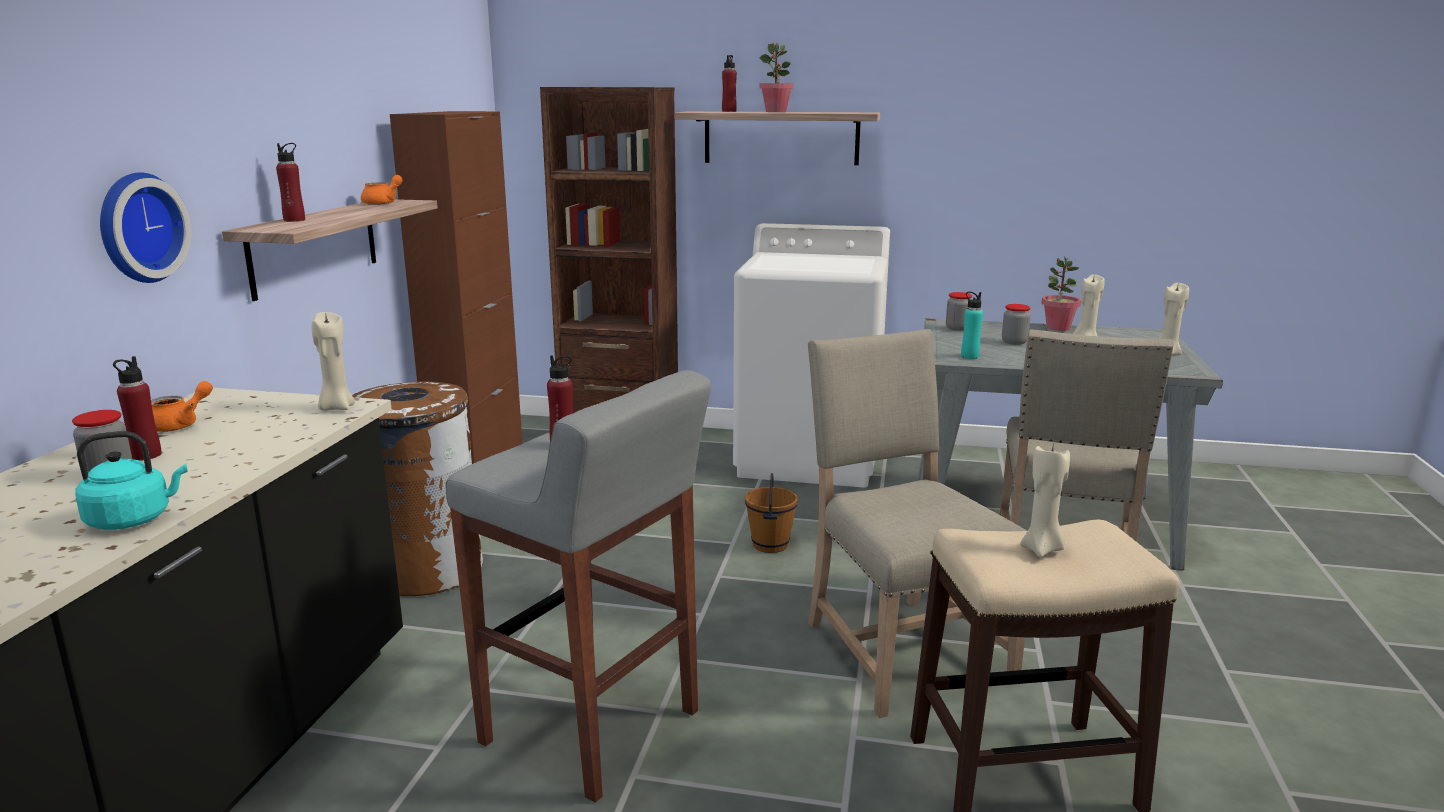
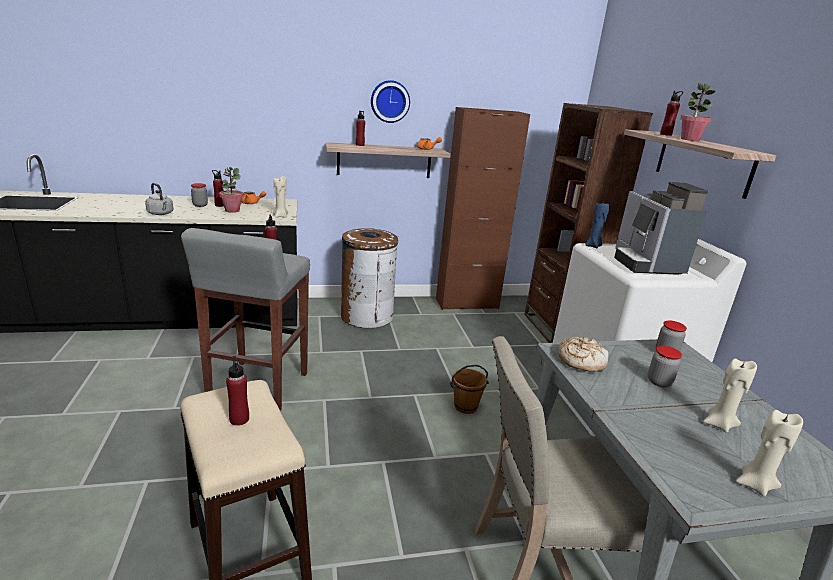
camera: 65 degrees right, 5 degrees up
turquoise kettle [75,431,188,530] -> grey kettle [145,183,173,215]
wall clock [100,172,191,283] -> wall clock moved to [371,80,410,123]
beige chair [808,329,1027,718] -> none
turquoise bottle [961,292,983,359] -> bread [558,337,609,372]
beige candle [1020,446,1070,557] -> red bottle [226,356,249,426]
potted plant [1042,257,1081,331] -> potted plant moved to [219,167,244,213]
none -> blue candle [585,203,609,248]
none -> coffee machine [614,182,708,275]

